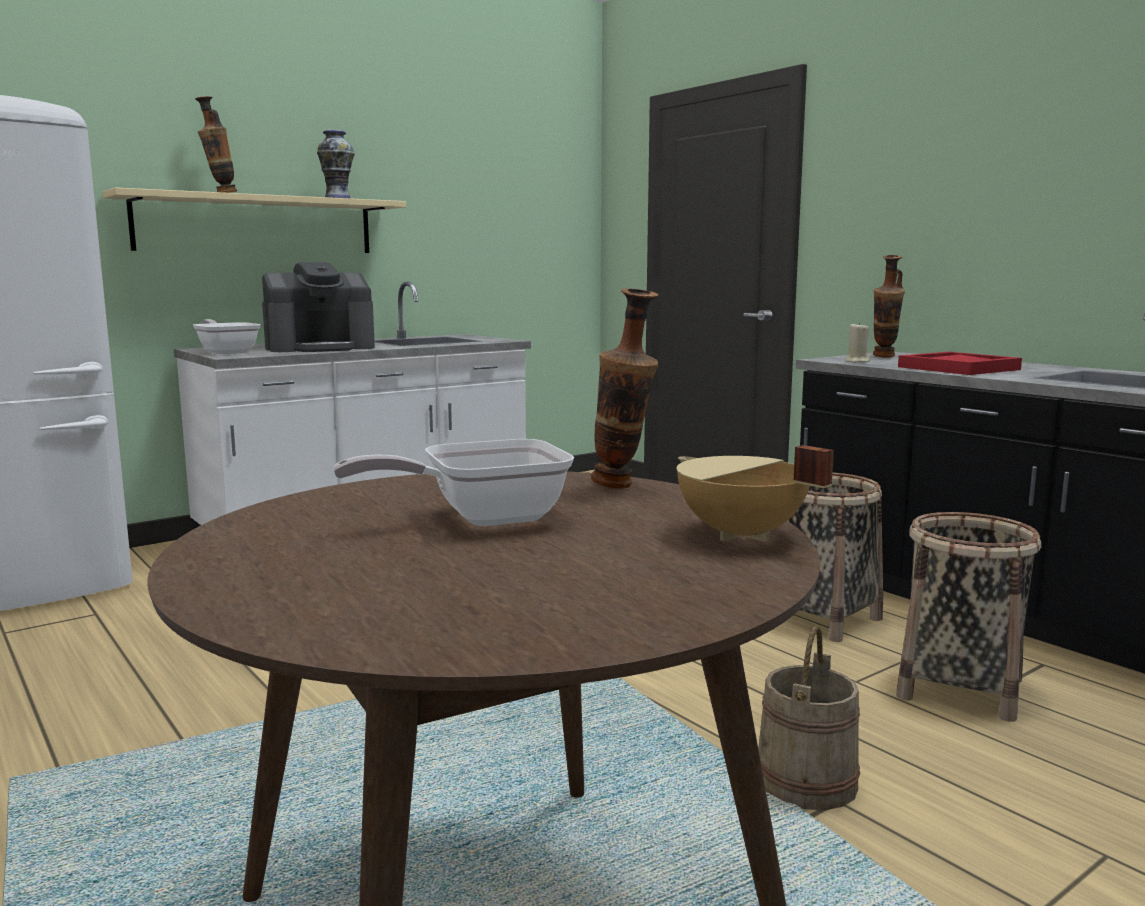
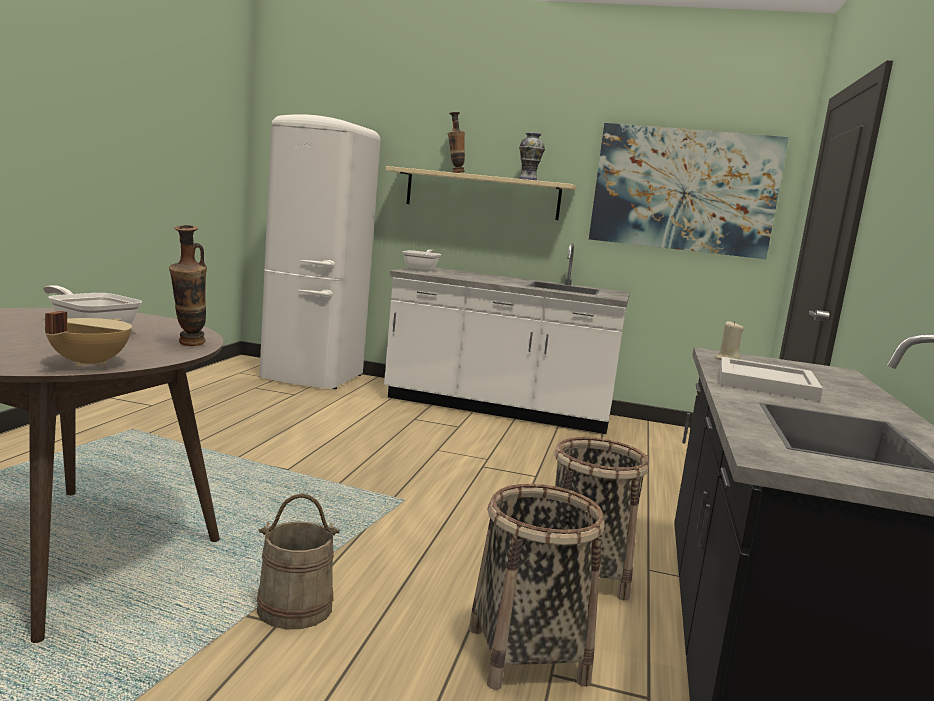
camera: 50 degrees right, 0 degrees up
coffee machine [262,262,375,352] -> none
vase [873,255,905,358] -> none
red tray [898,352,1022,375] -> white tray [719,357,823,402]
none -> picture [589,123,789,259]

